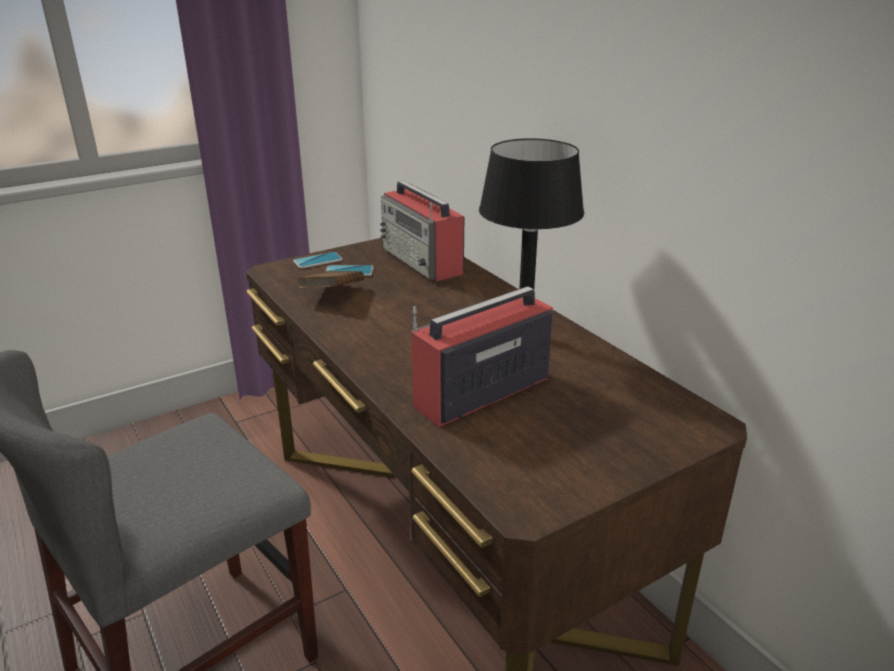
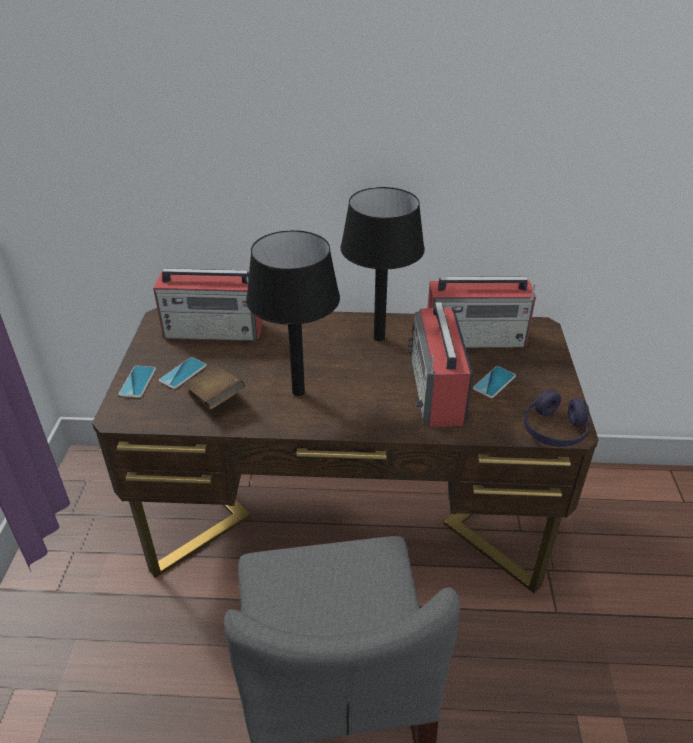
camera: 55 degrees left, 10 degrees up
none -> black table lamp [246,230,340,396]
none -> radio [428,276,536,348]
none -> phone [473,366,516,398]
none -> purple headphones [523,390,590,447]

